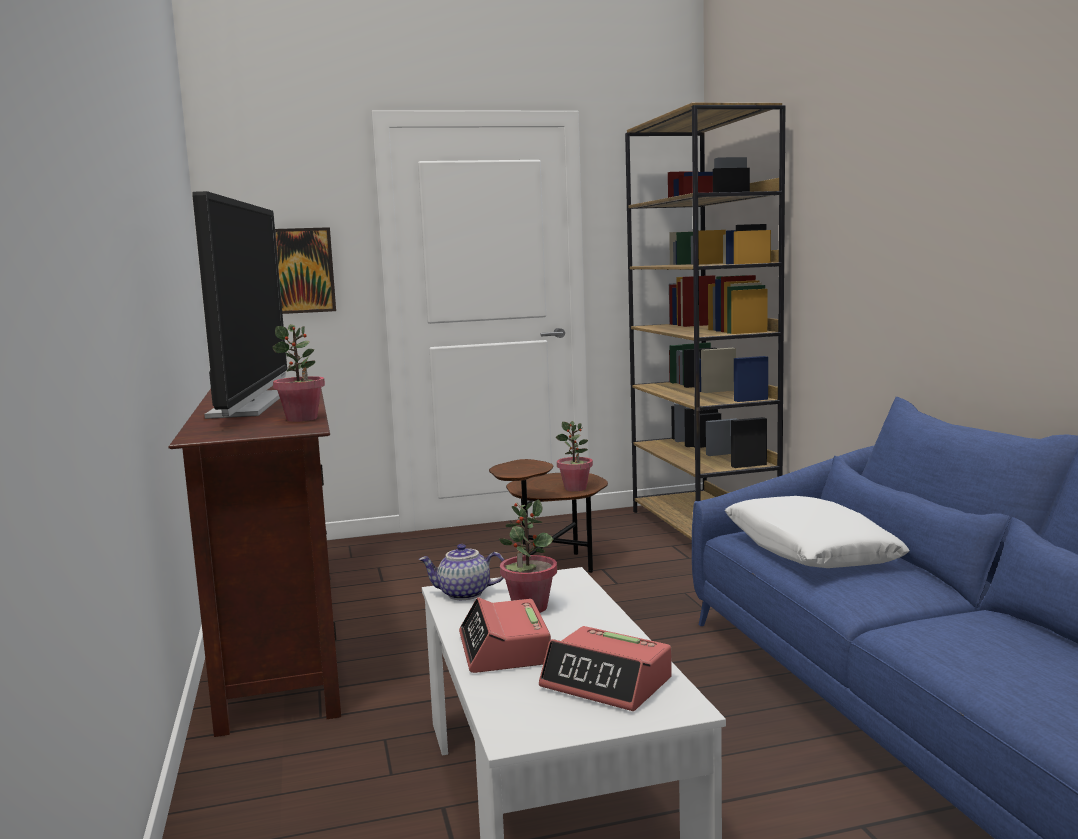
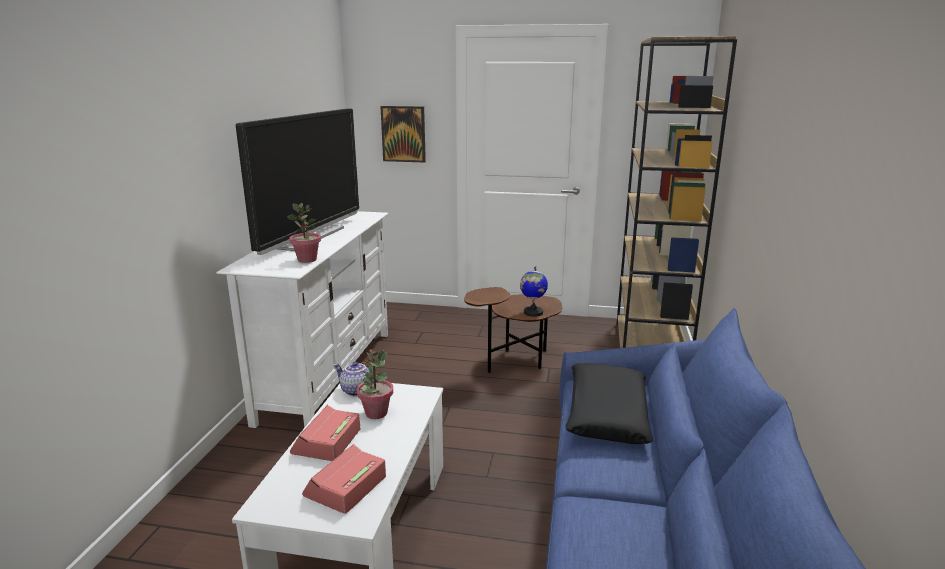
camera: 25 degrees right, 10 degrees up
brown tv stand [168,386,341,737] -> white tv stand [216,211,388,428]
alarm clock [539,626,672,711] -> alarm clock turned 60 degrees clockwise [302,444,386,514]
potted plant [556,421,593,492] -> globe [520,266,548,317]
white pillow [725,496,910,568] -> black pillow [565,363,654,444]

